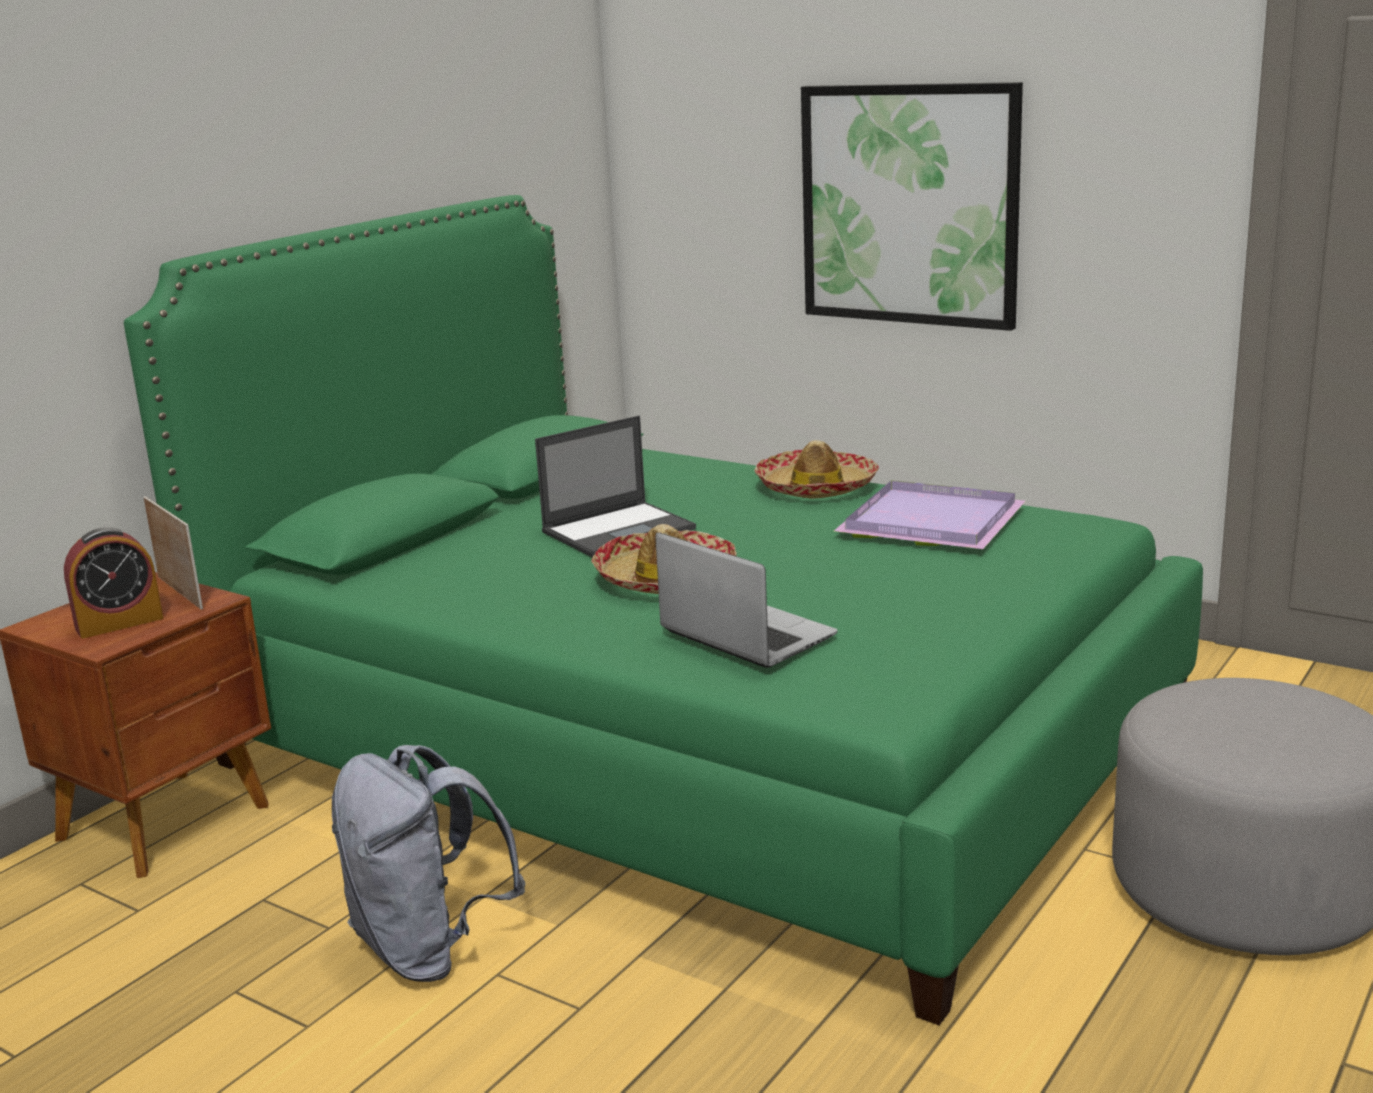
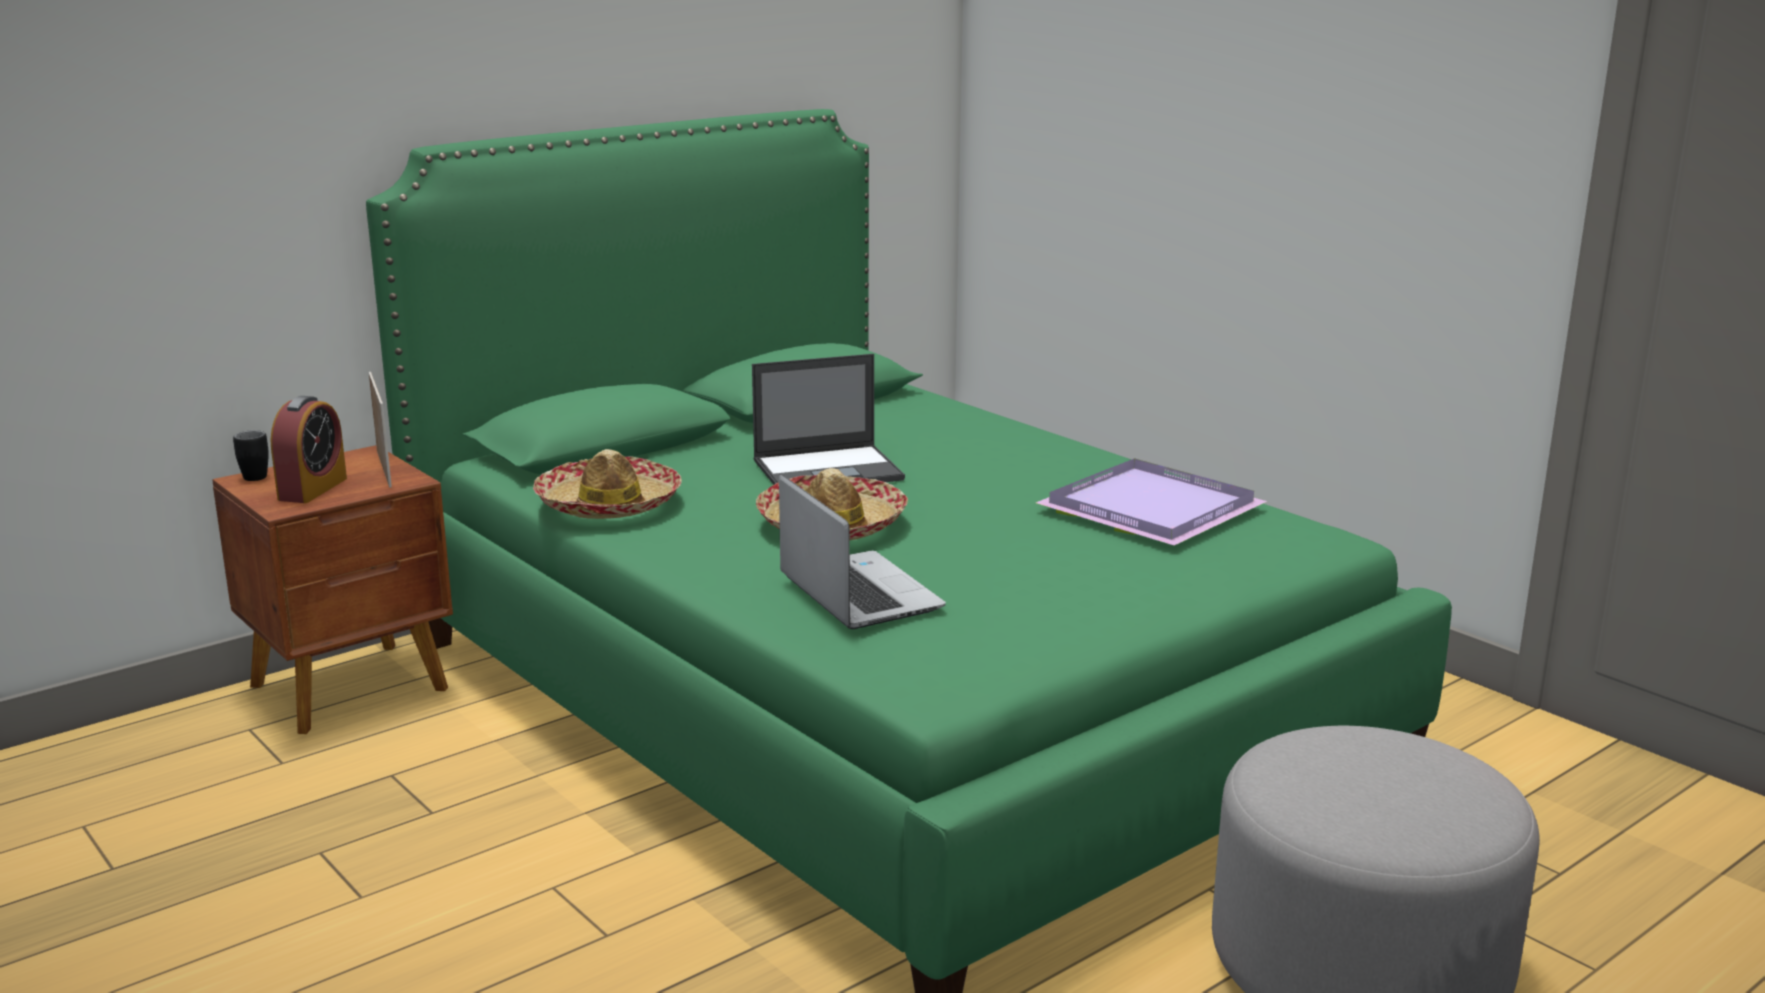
camera: 15 degrees right, 0 degrees up
alarm clock [64,527,163,638] -> alarm clock turned 60 degrees counterclockwise [270,396,347,503]
grey backpack [332,745,526,982] -> none
hat [754,440,879,499] -> hat moved to [533,449,682,519]
picture [801,82,1023,331] -> none
none -> black mug [233,430,269,481]

